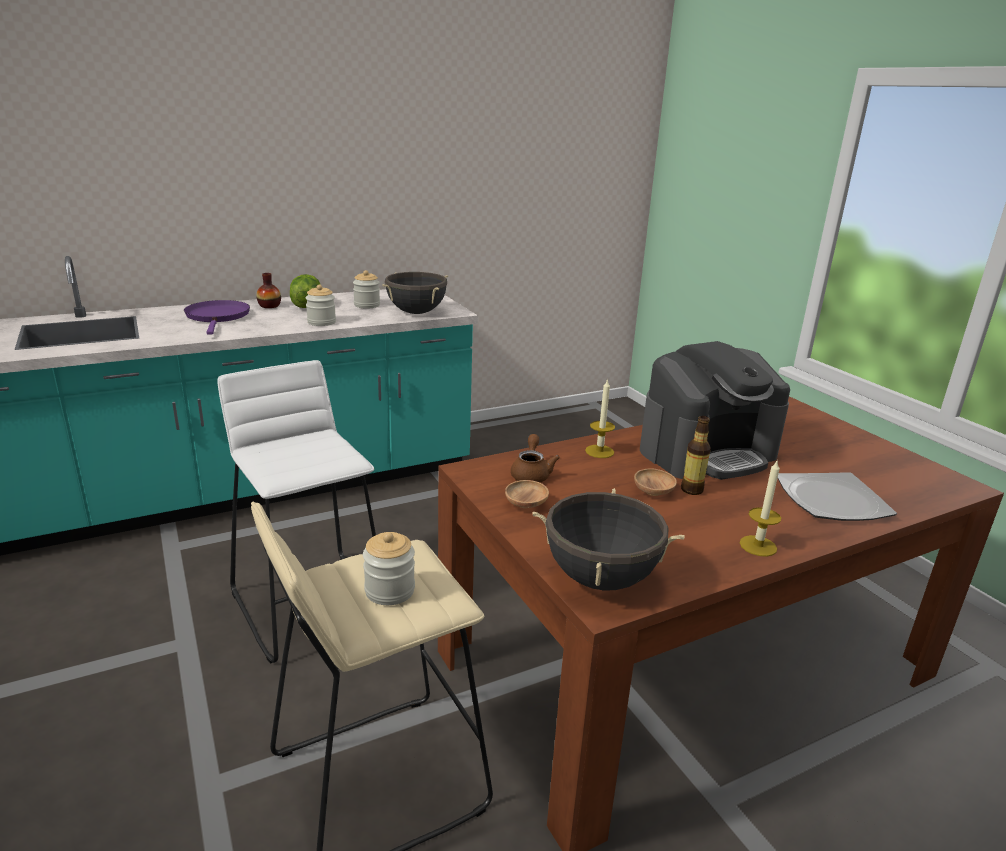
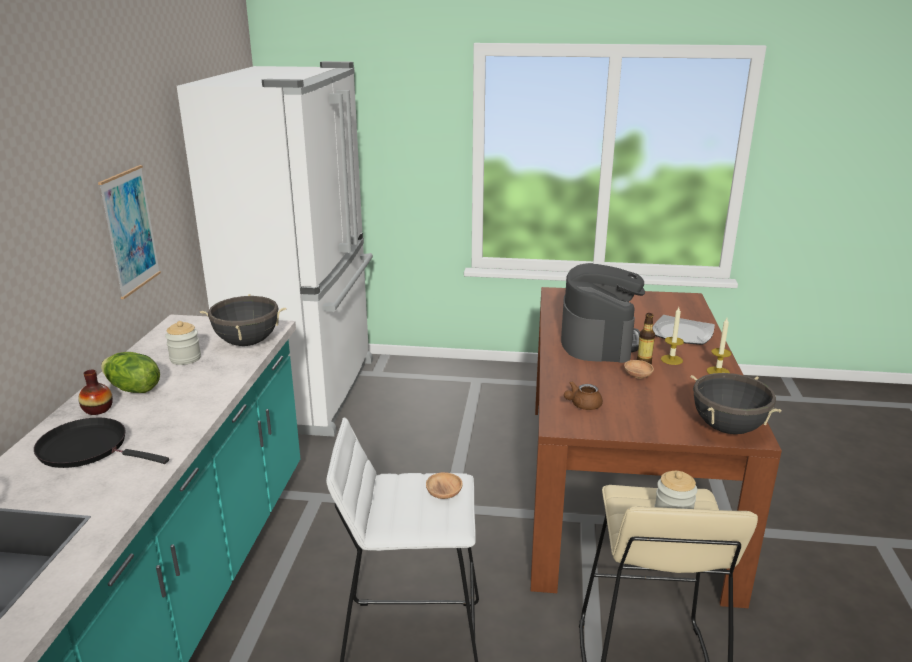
camera: 55 degrees left, 0 degrees up
purple frying pan [184,300,250,335] -> black frying pan [34,418,169,468]
jar [306,285,336,326] -> none
brown bowl [505,480,549,508] -> brown bowl moved to [426,472,463,499]
brown teapot [511,434,560,482] -> brown teapot turned 75 degrees counterclockwise [564,381,603,410]
candle [585,378,615,458] -> candle moved to [661,307,684,365]
none -> picture [98,165,161,299]
none -> white fridge [177,61,373,437]

